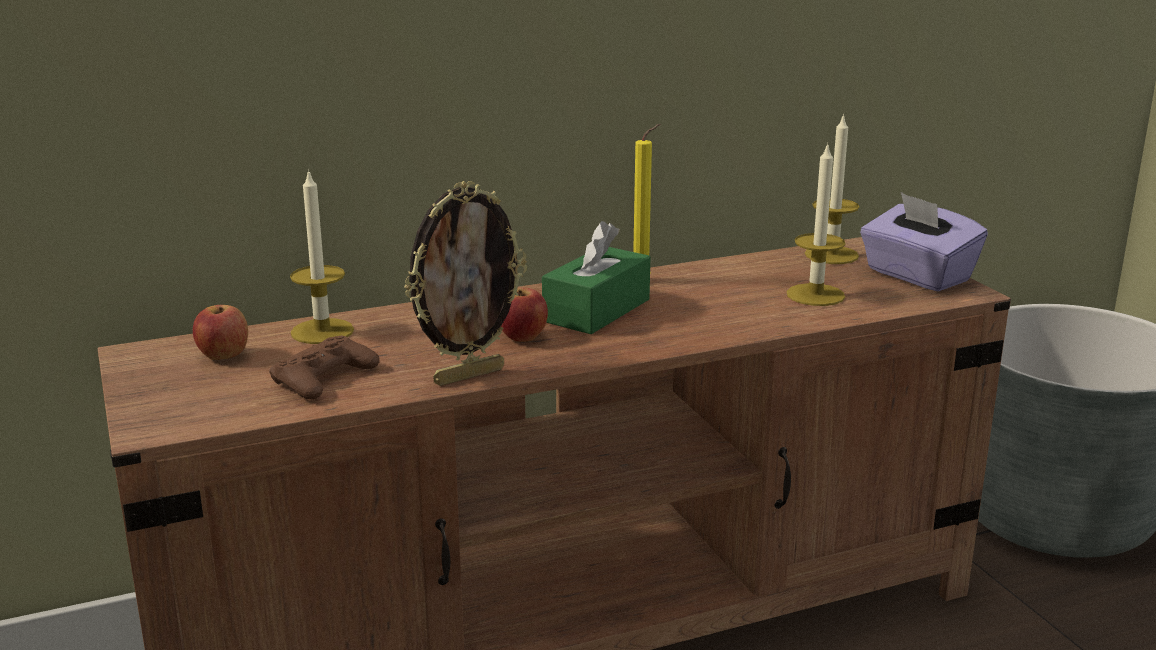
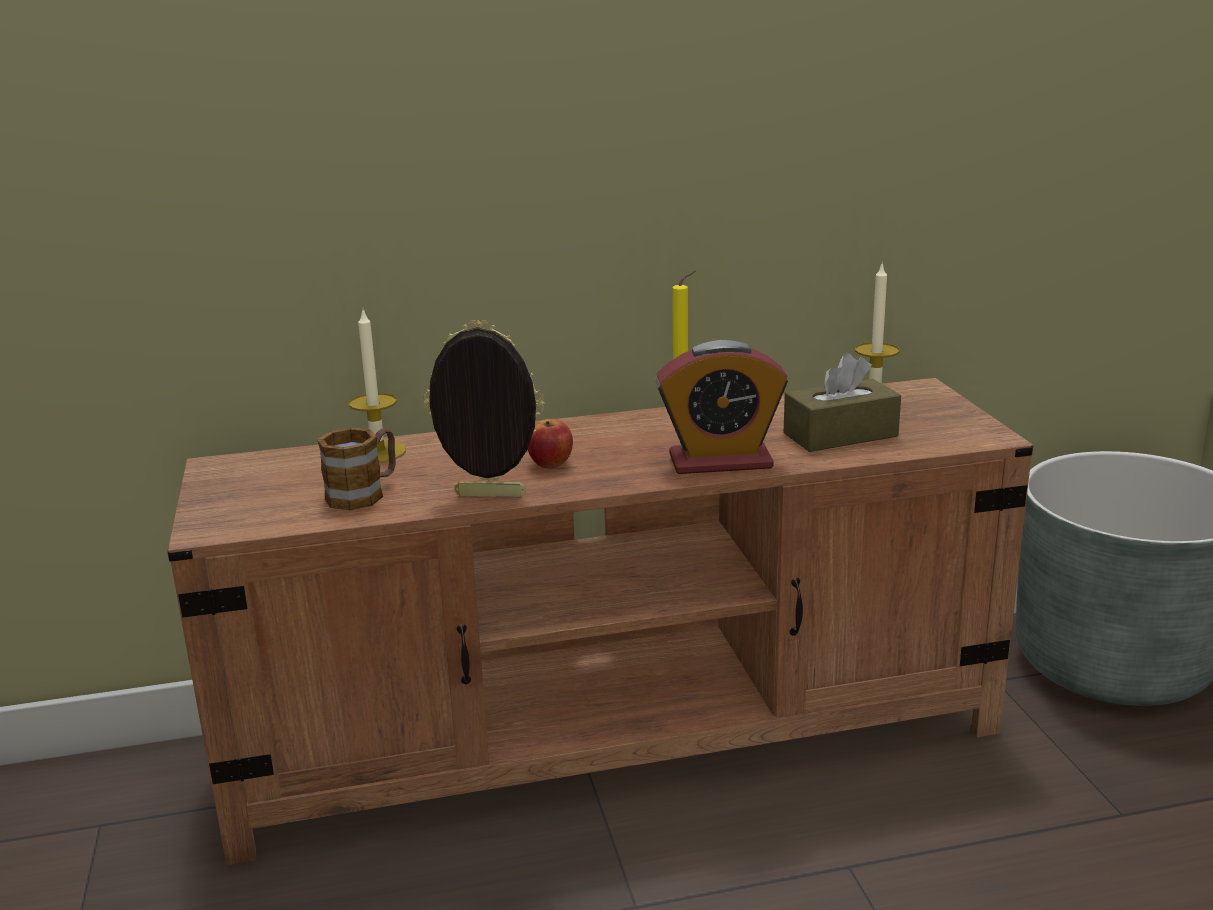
camera: 10 degrees right, 0 degrees up
apple [193,305,248,360] -> none
brown game controller [269,336,380,399] -> mug [317,427,396,510]
picture frame [404,181,527,386] -> picture frame turned 150 degrees counterclockwise [423,320,544,497]
green tissue box [542,221,650,334] -> none
candle [787,143,846,306] -> brown tissue box [784,353,901,452]
purple tissue box [860,192,988,291] -> none
none -> alarm clock [655,340,788,474]

